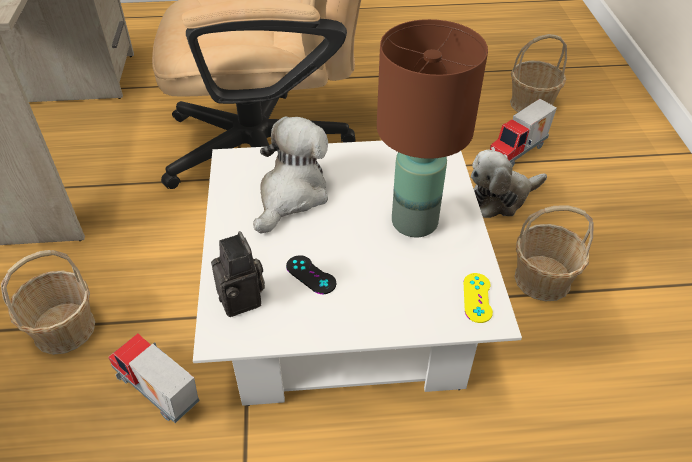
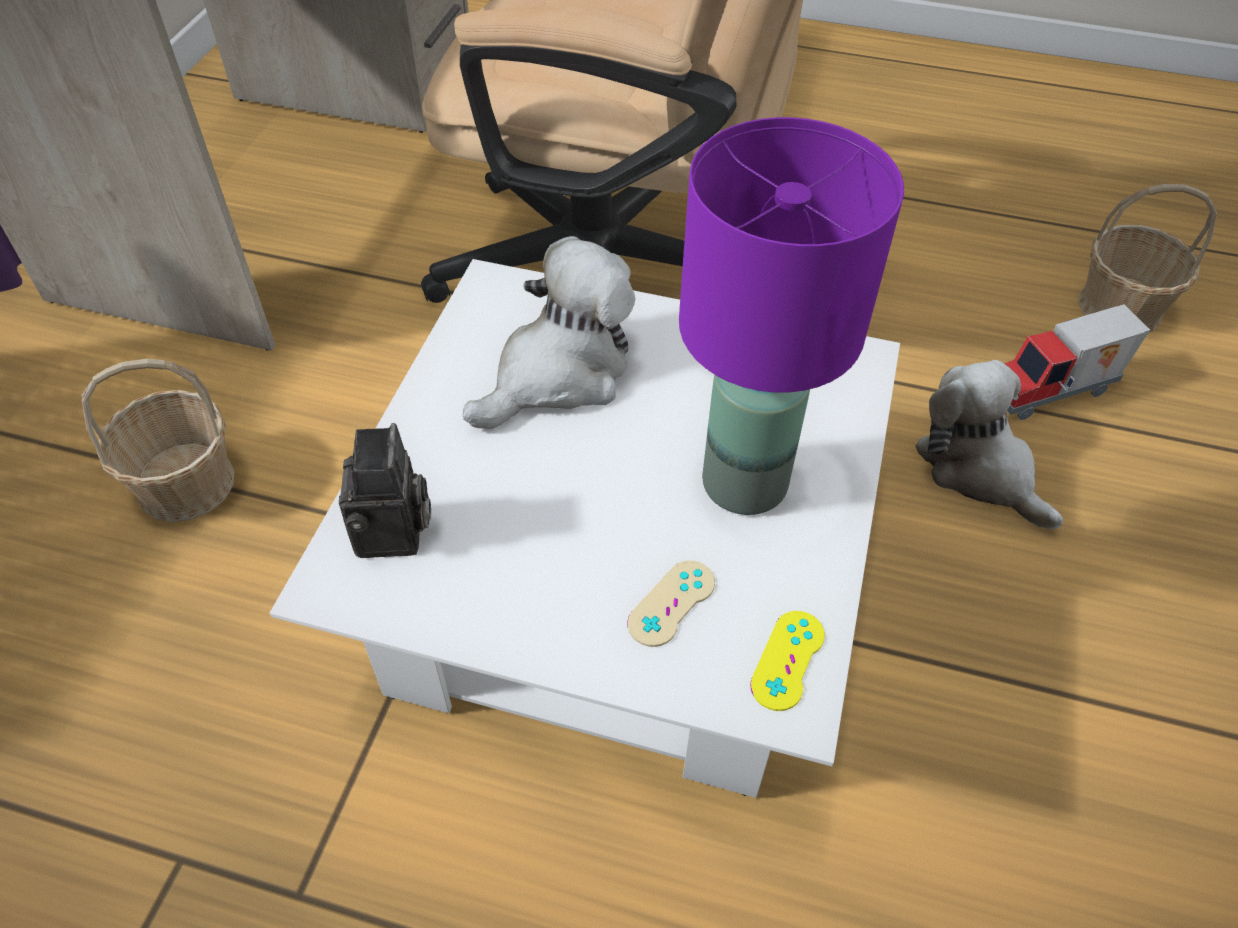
camera: 20 degrees right, 5 degrees up
toy truck [108,334,200,423] -> none
black game controller [286,255,336,294] -> none
brown table lamp [377,19,488,237] -> purple table lamp [679,117,904,515]
plush toy [471,150,547,218] -> plush toy turned 60 degrees clockwise [915,360,1063,529]
basket [515,205,594,301] -> none
none -> beige game controller [627,561,715,647]

